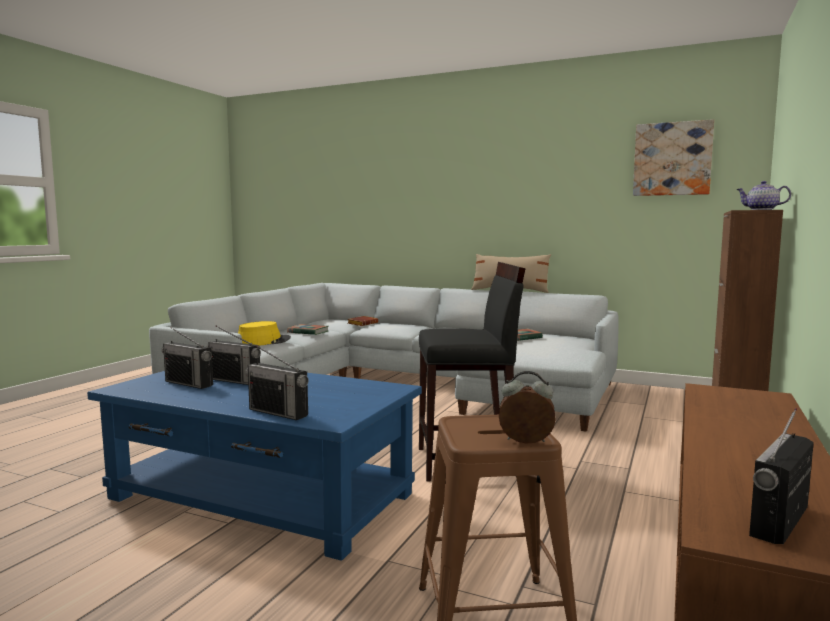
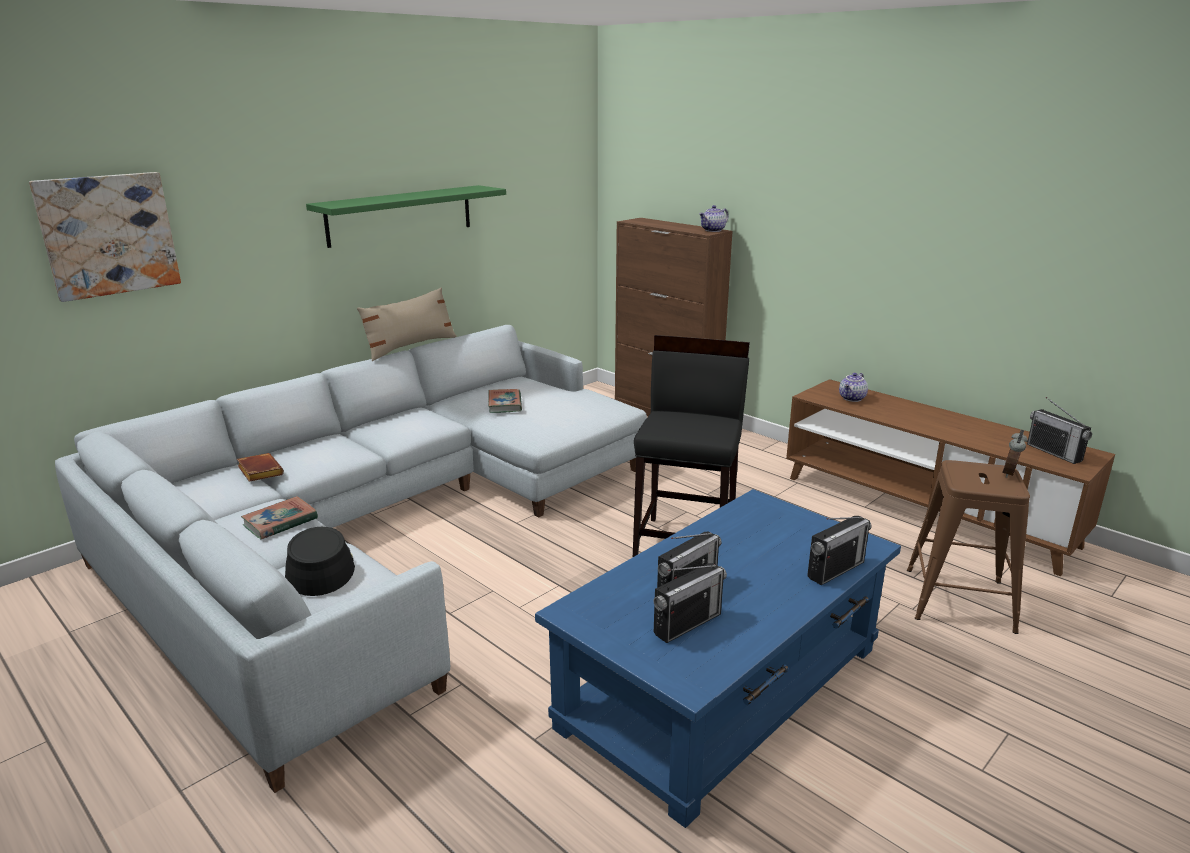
camera: 70 degrees left, 15 degrees up
yellow hat [238,321,291,346] -> black hat [285,527,355,596]
picture [633,119,714,196] -> picture moved to [29,172,181,302]
none -> green shelf [306,185,506,248]
none -> teapot [839,373,868,402]

